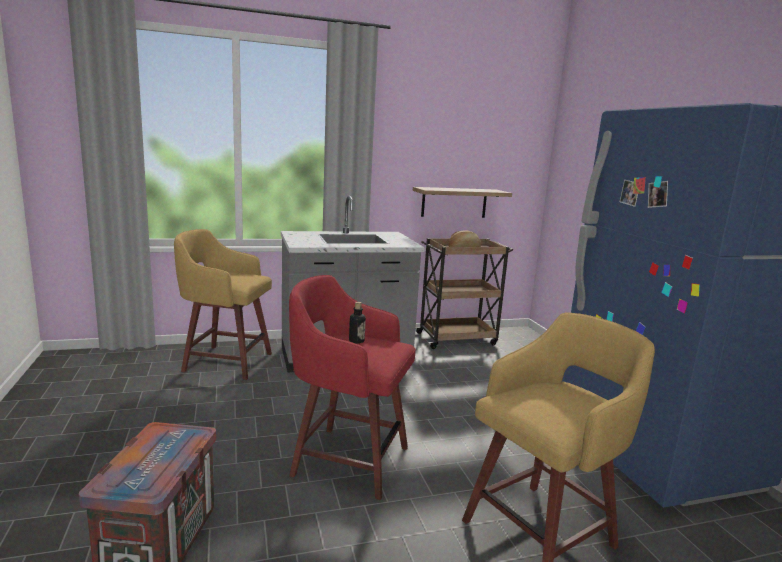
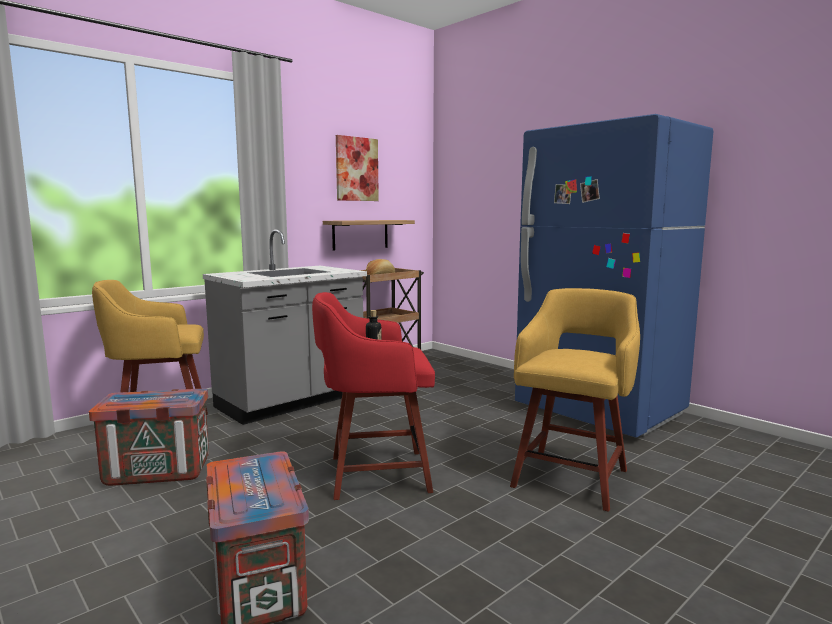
camera: 25 degrees left, 5 degrees down
none -> crate [89,388,209,486]
none -> picture [336,135,379,201]

